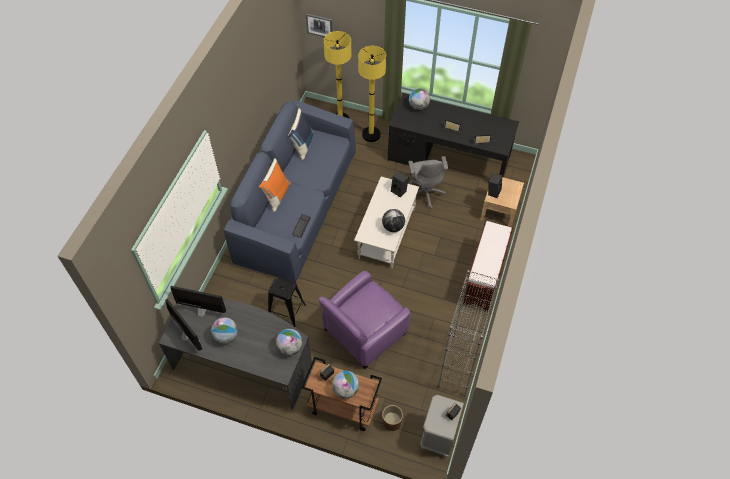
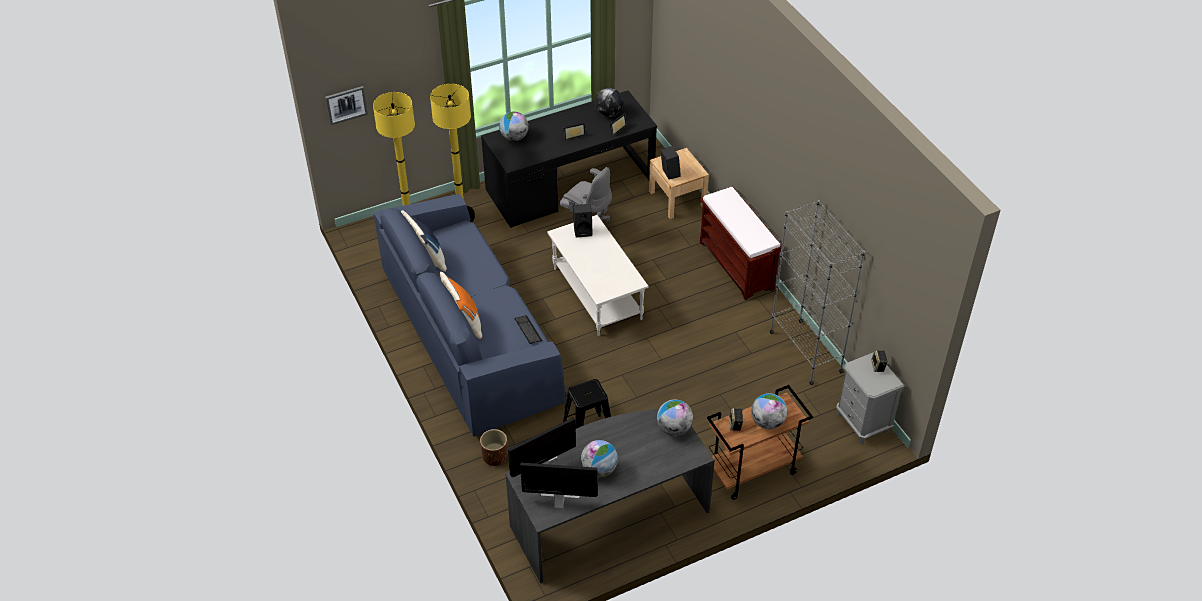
camera: 45 degrees left, 10 degrees down
purple armchair [319,271,411,369] -> none
globe [382,209,405,232] -> globe moved to [595,88,623,117]
brown planter [382,405,403,431] -> brown planter moved to [480,429,508,466]

